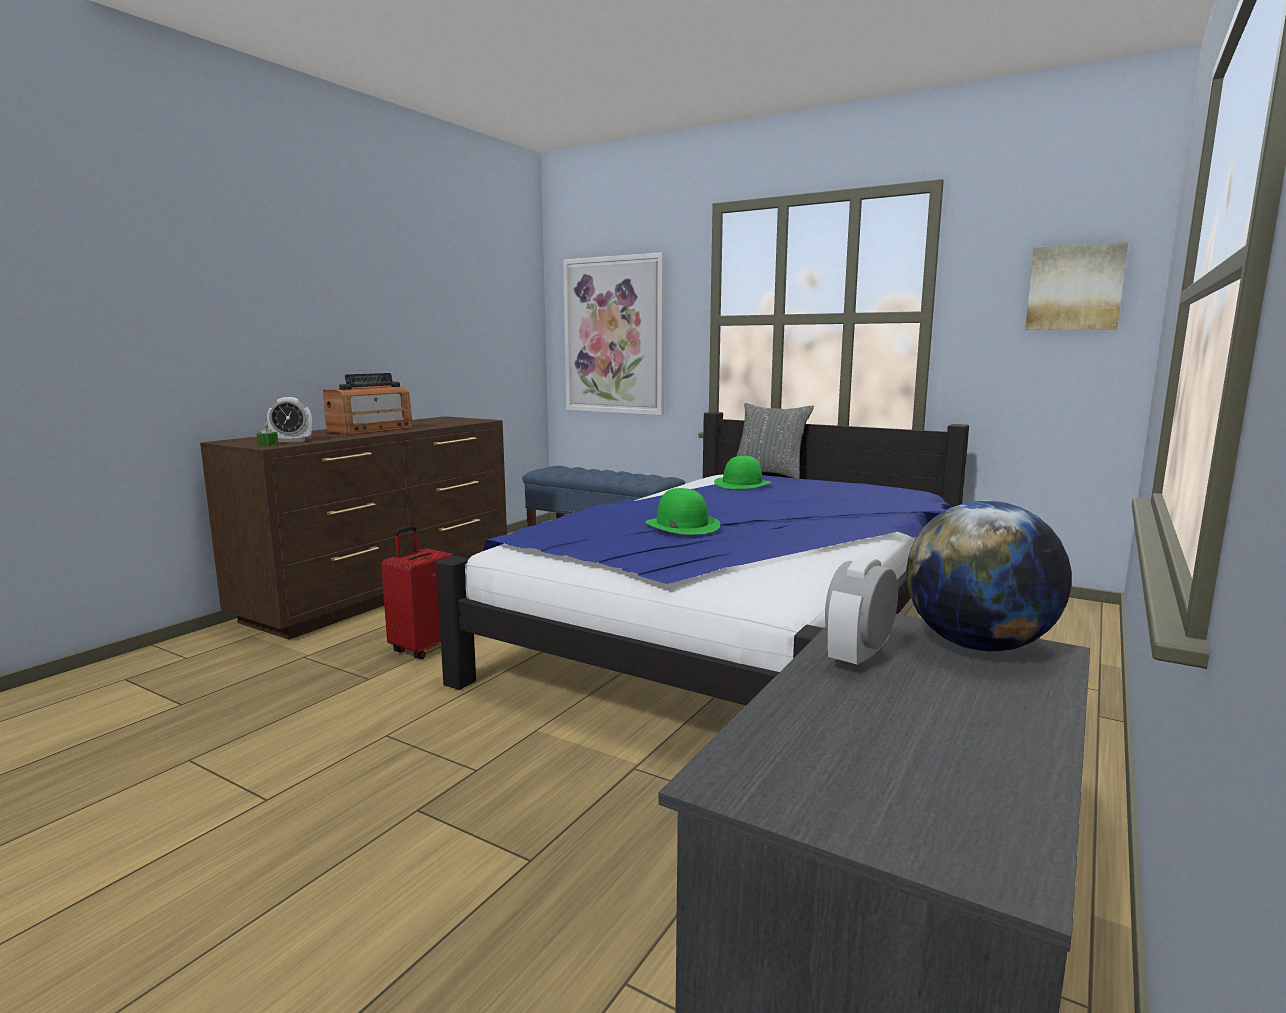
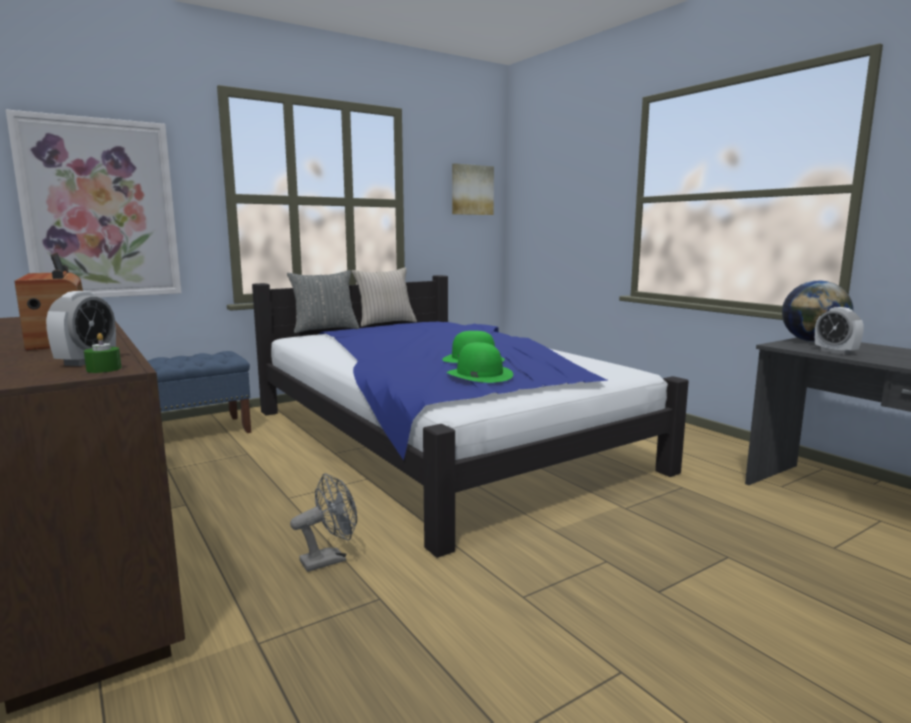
camera: 65 degrees left, 0 degrees up
red suitcase [381,525,456,659] -> grey fan [290,473,357,572]
green hat [714,456,771,489] -> green hat moved to [447,342,513,383]
none -> beige pillow [352,267,417,327]

